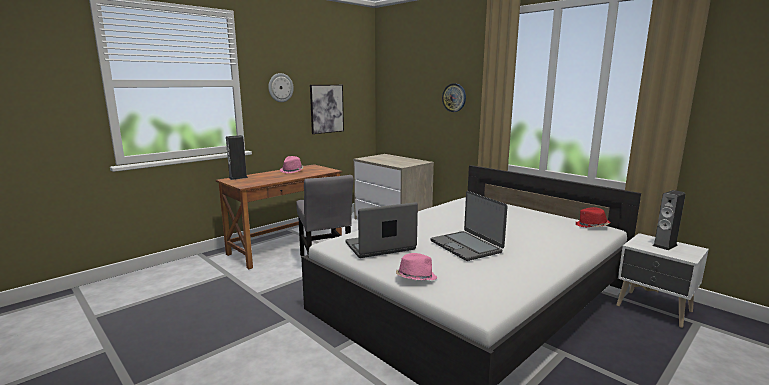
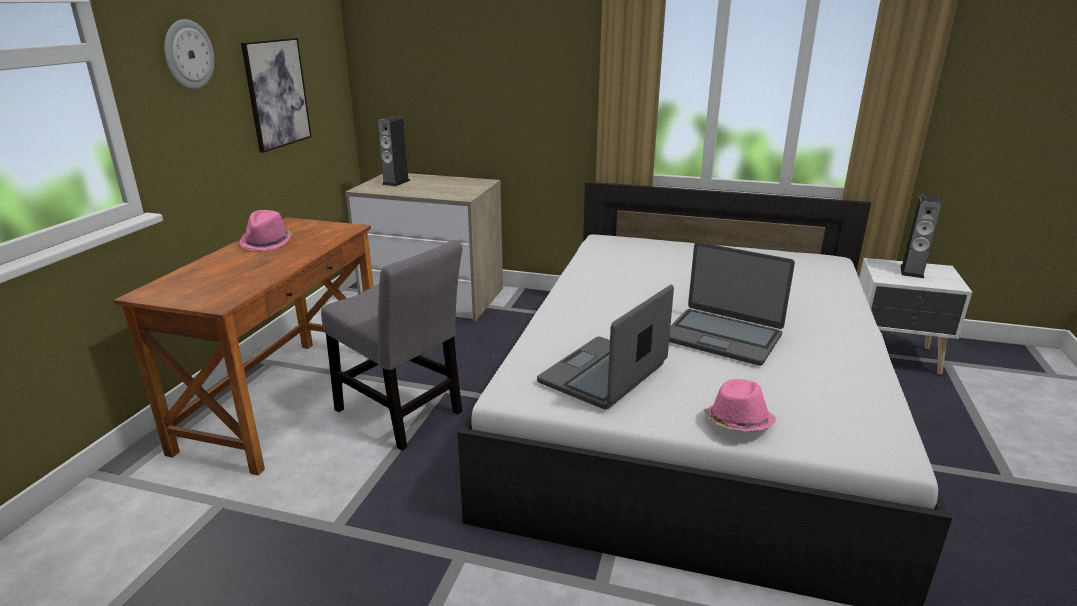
camera: 30 degrees left, 10 degrees up
speaker [226,135,248,180] -> speaker moved to [378,116,410,186]
wall clock [442,84,466,112] -> none
red hat [576,207,610,228] -> none

